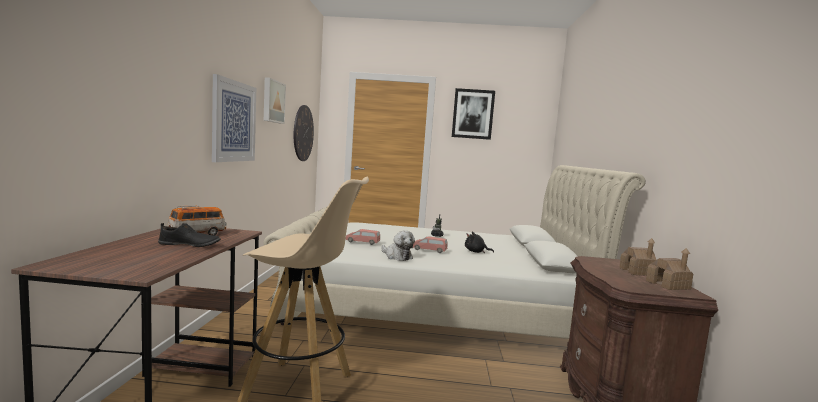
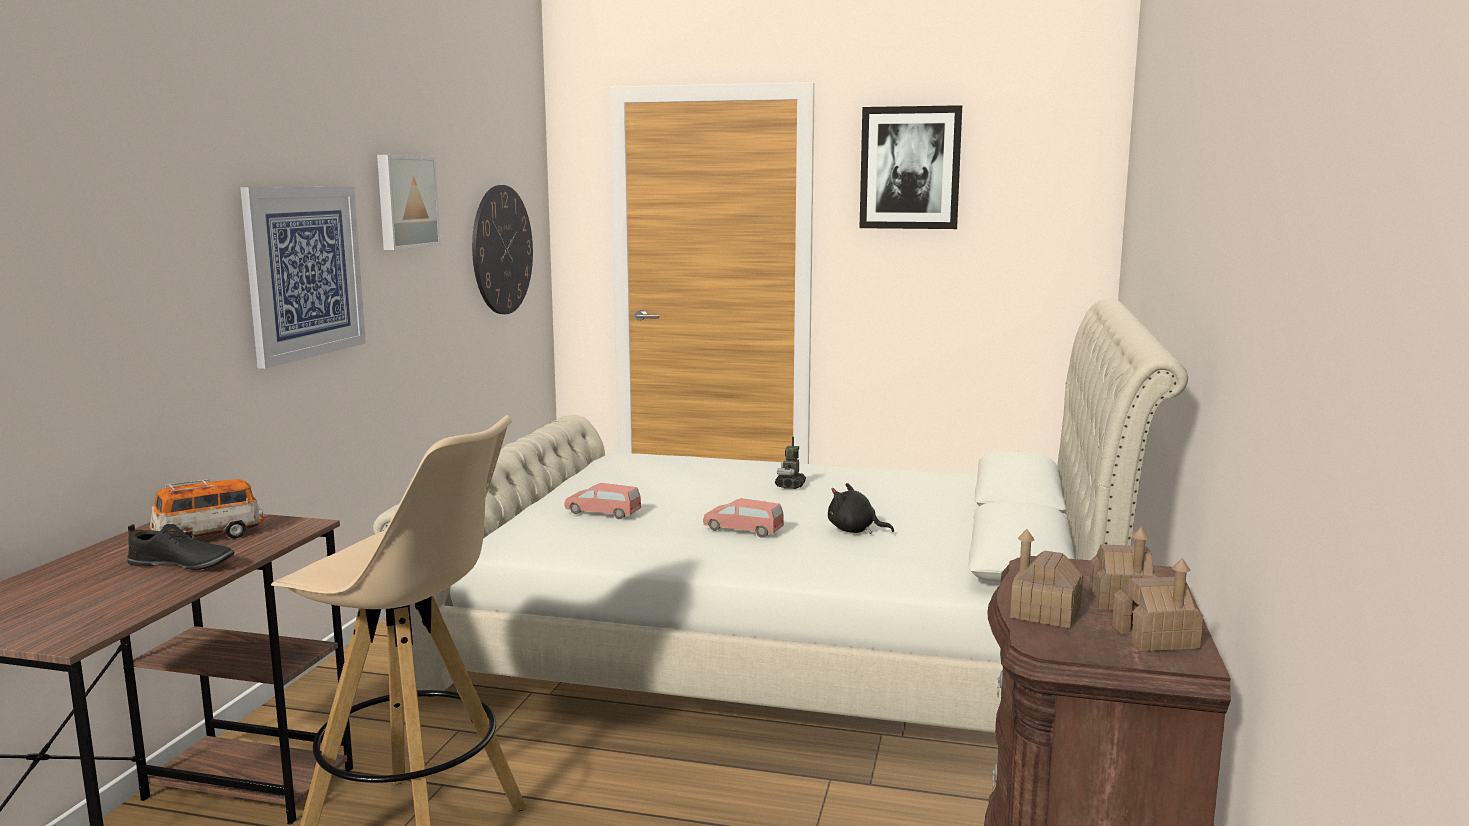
camera: 10 degrees right, 5 degrees up
plush toy [381,231,415,261] -> none
none -> toy house [1010,529,1083,629]

